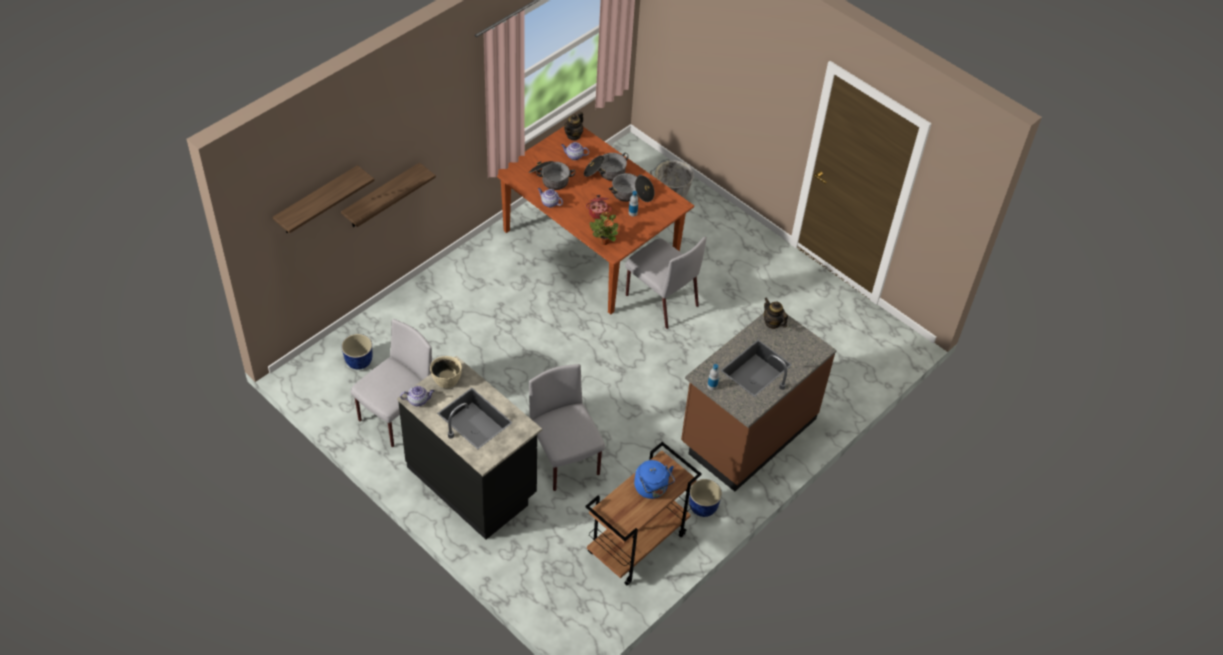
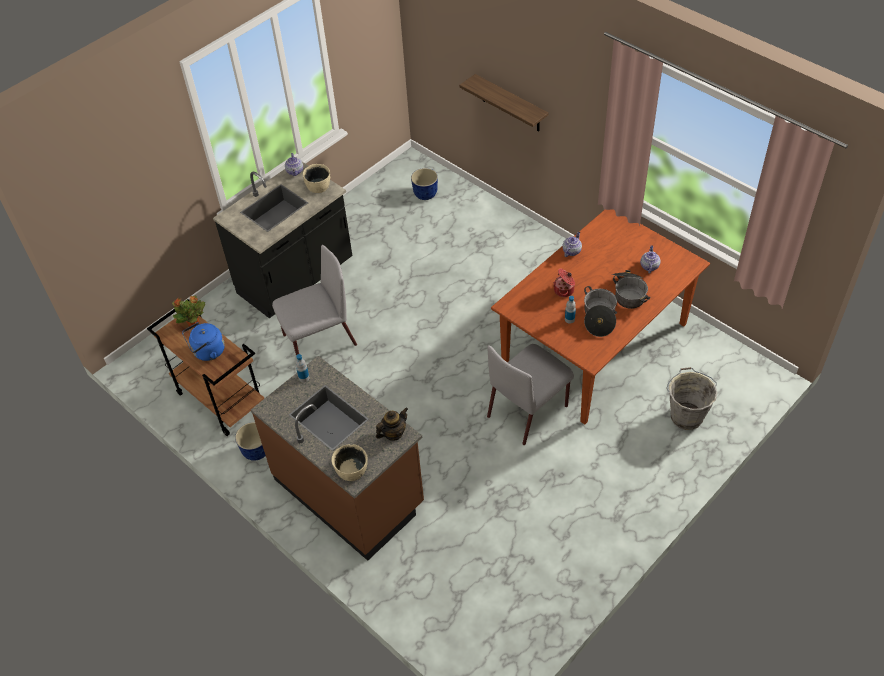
camera: 95 degrees right, 0 degrees up
shelf [273,165,374,233] -> none
grey chair [351,319,432,447] -> none
cooking pot [528,161,575,190] -> none
teapot [564,112,583,141] -> none
potted plant [590,211,618,245] -> potted plant moved to [172,296,205,328]
none -> beige bowl [331,444,368,481]

